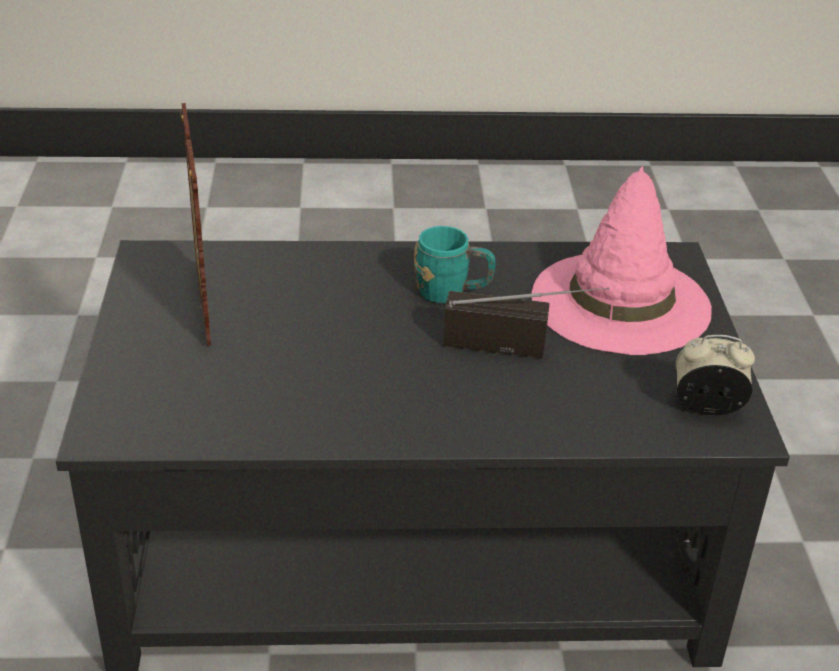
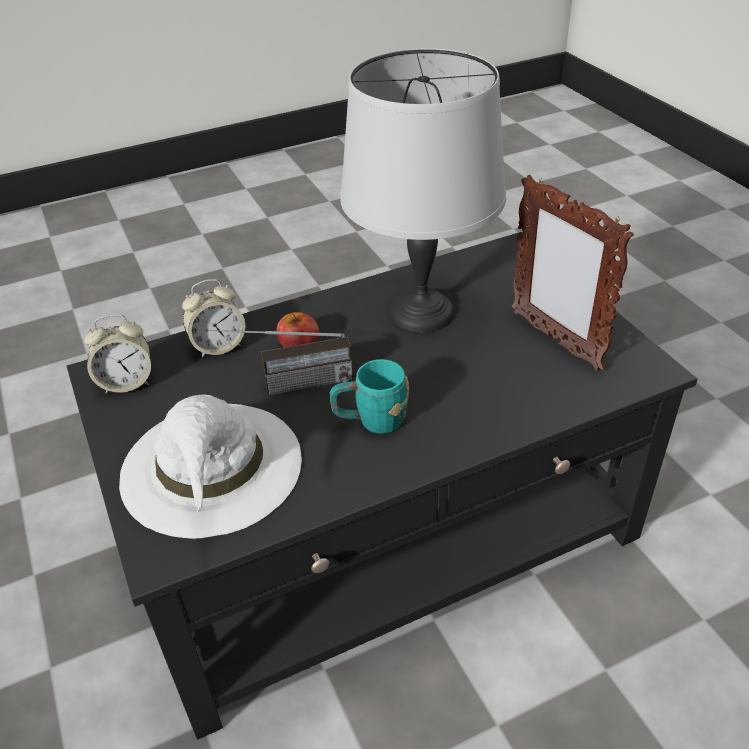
camera: 160 degrees right, 5 degrees up
pink hat [531,166,712,355] -> white hat [119,394,302,539]
none -> alarm clock [182,279,245,358]
none -> apple [276,312,319,347]
none -> grey table lamp [340,48,506,333]

